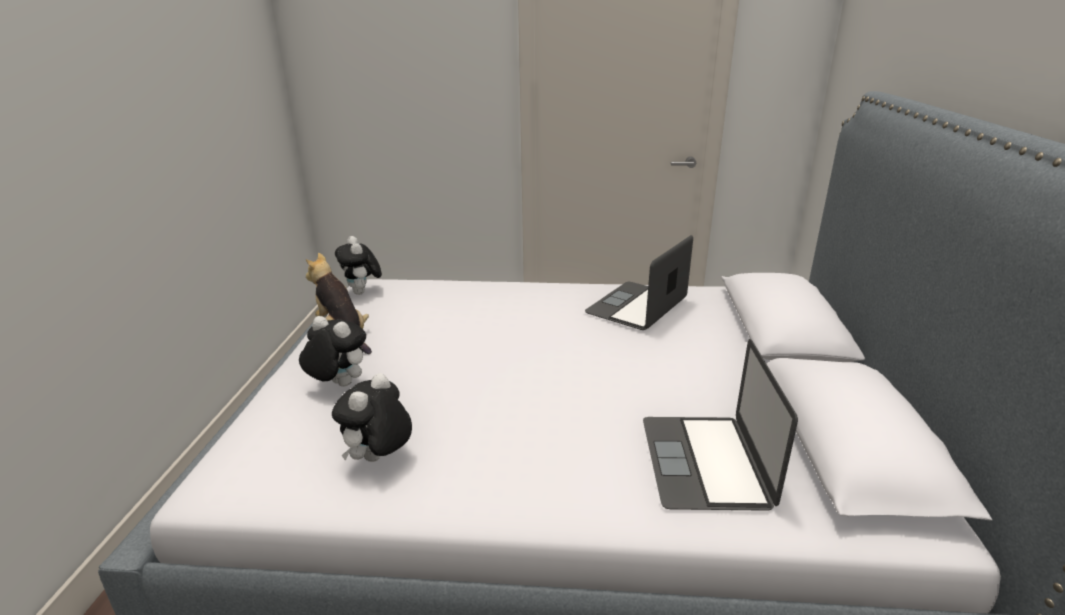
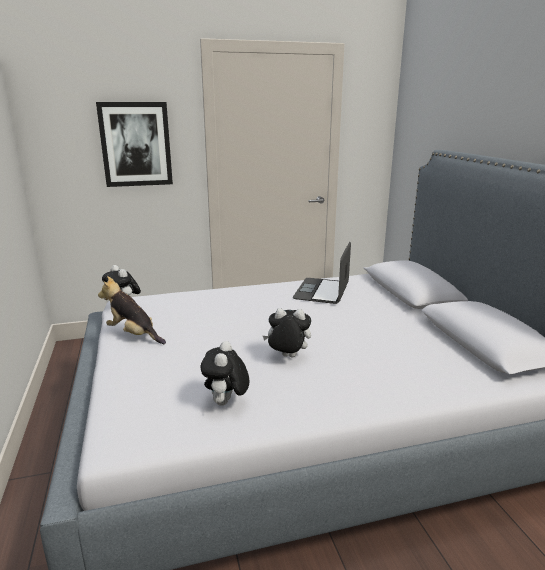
camera: 20 degrees left, 5 degrees down
plush toy [299,316,366,387] -> plush toy moved to [263,308,311,358]
laptop [643,339,798,511] -> none
none -> picture [96,102,173,187]

